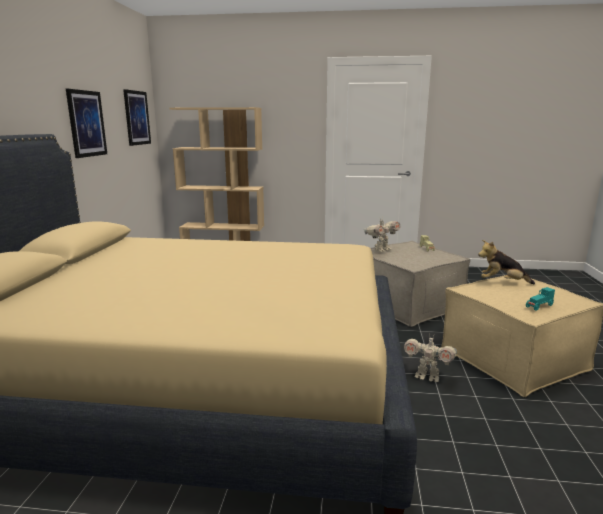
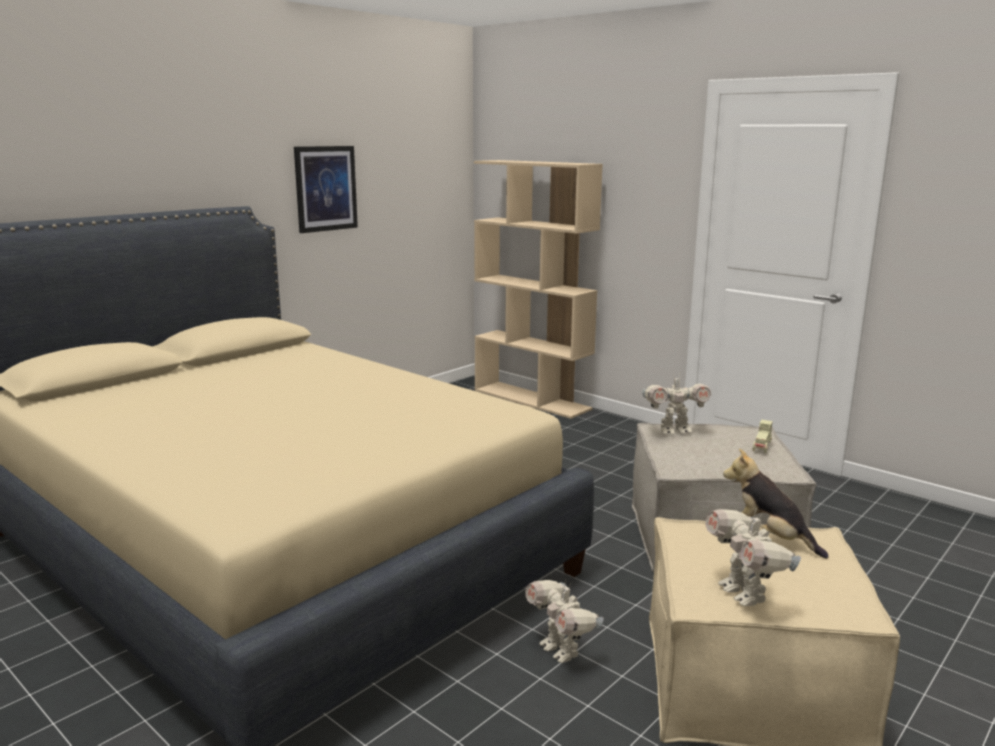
camera: 35 degrees right, 0 degrees up
picture [123,89,151,146] -> none
turquoise toy car [526,287,555,311] -> toy robot [706,508,801,606]

